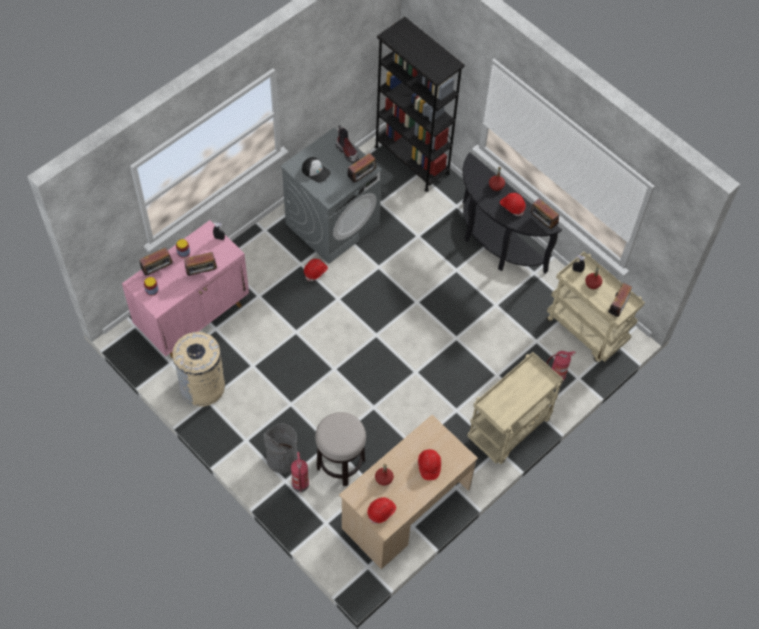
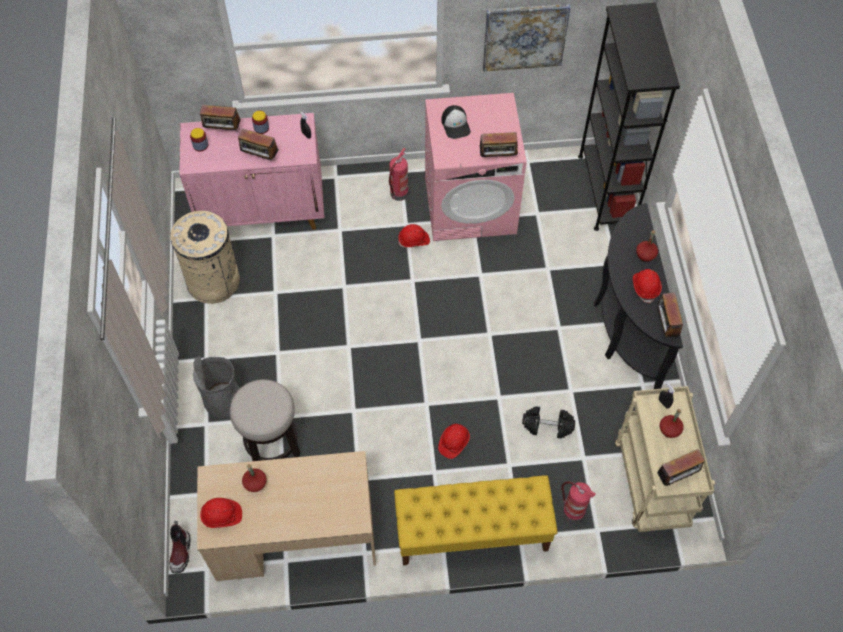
camera: 40 degrees right, 0 degrees up
grey washing machine [280,128,382,264] -> pink washing machine [425,93,527,241]
fire extinguisher [291,452,309,492] -> fire extinguisher moved to [389,148,408,201]
boot [336,125,359,163] -> boot moved to [170,521,190,573]
red hard hat [418,449,441,480] -> red hard hat moved to [438,424,470,459]
beige cart [467,352,563,464] -> yellow bench [394,475,558,566]
none -> picture [483,4,571,72]
none -> black dumbbell [522,406,575,438]

